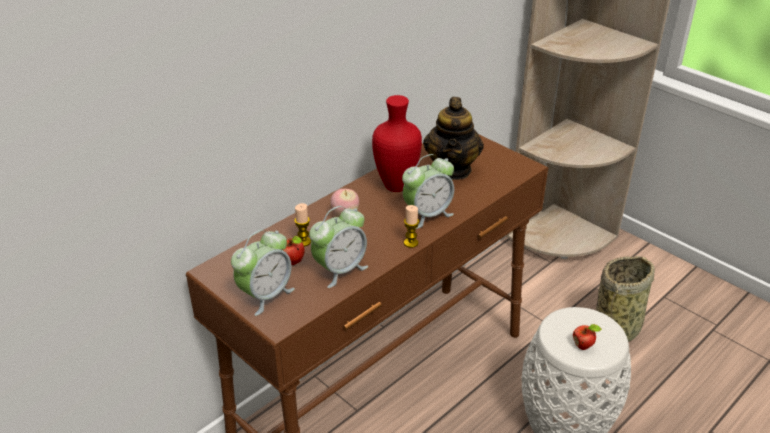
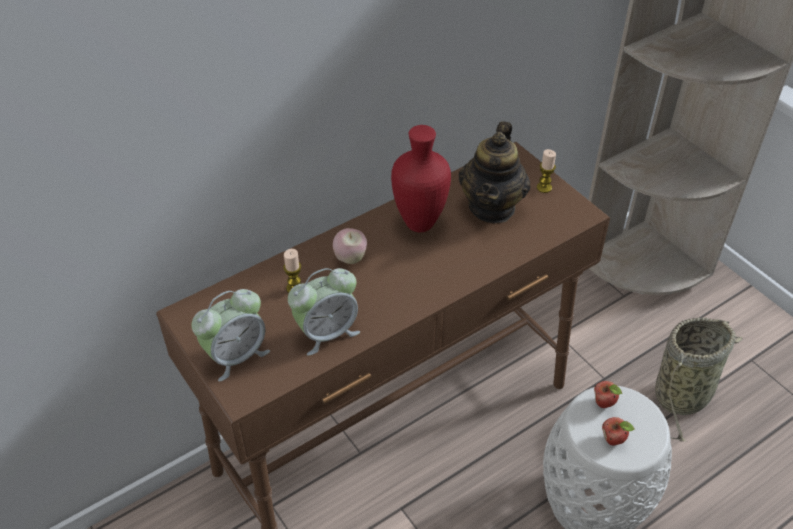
camera: 10 degrees right, 10 degrees up
apple [282,236,305,265] -> apple moved to [594,381,622,408]
alarm clock [402,154,454,229] -> none
candle [404,205,419,248] -> candle moved to [537,149,556,193]

